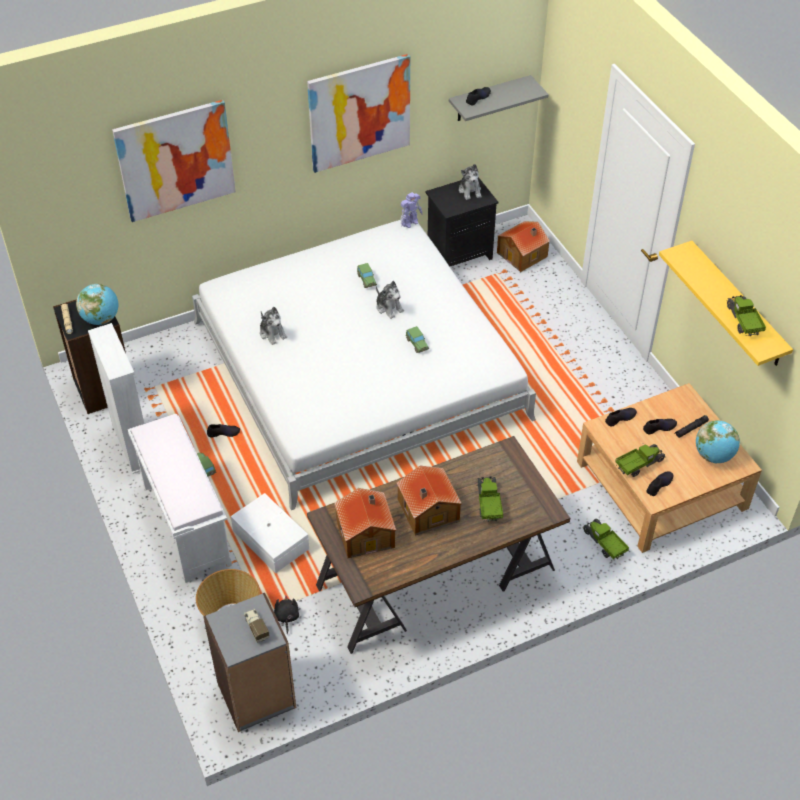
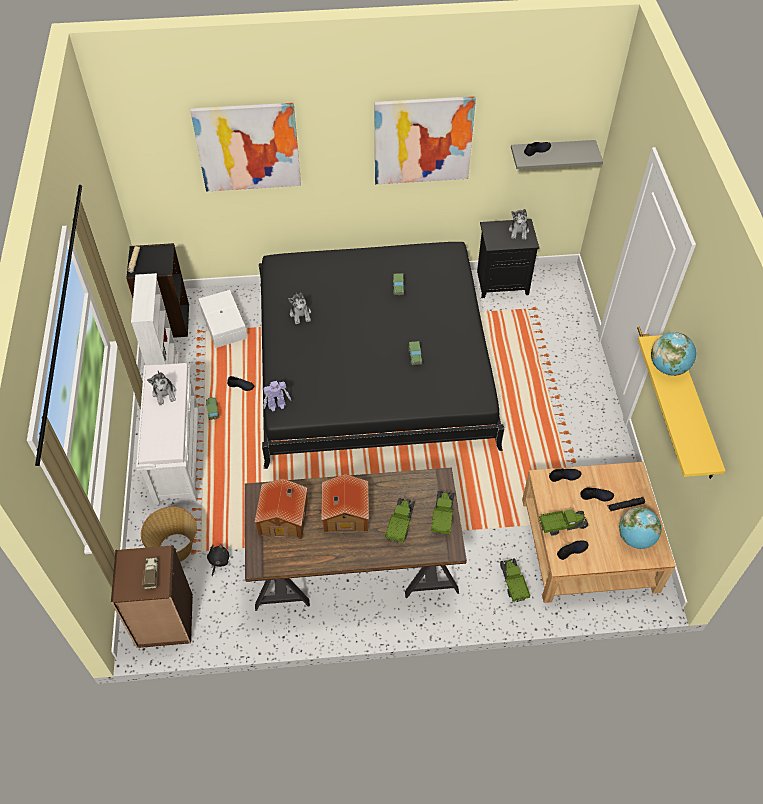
camera: 20 degrees right, 5 degrees up
globe [76,284,118,325] -> globe moved to [651,332,696,376]
white bed [192,220,536,510] -> black bed [259,242,504,469]
grey bookcase [203,593,296,732] -> brown bookcase [111,545,193,648]
white storage box [231,493,309,573] -> white storage box moved to [199,290,247,348]
plush toy [376,281,404,319] -> plush toy moved to [147,371,176,405]
toy robot [400,192,423,228] -> toy robot moved to [263,381,291,411]
toy house [497,221,550,272] -> none
toy truck [727,295,766,336] -> toy truck moved to [431,491,454,536]

